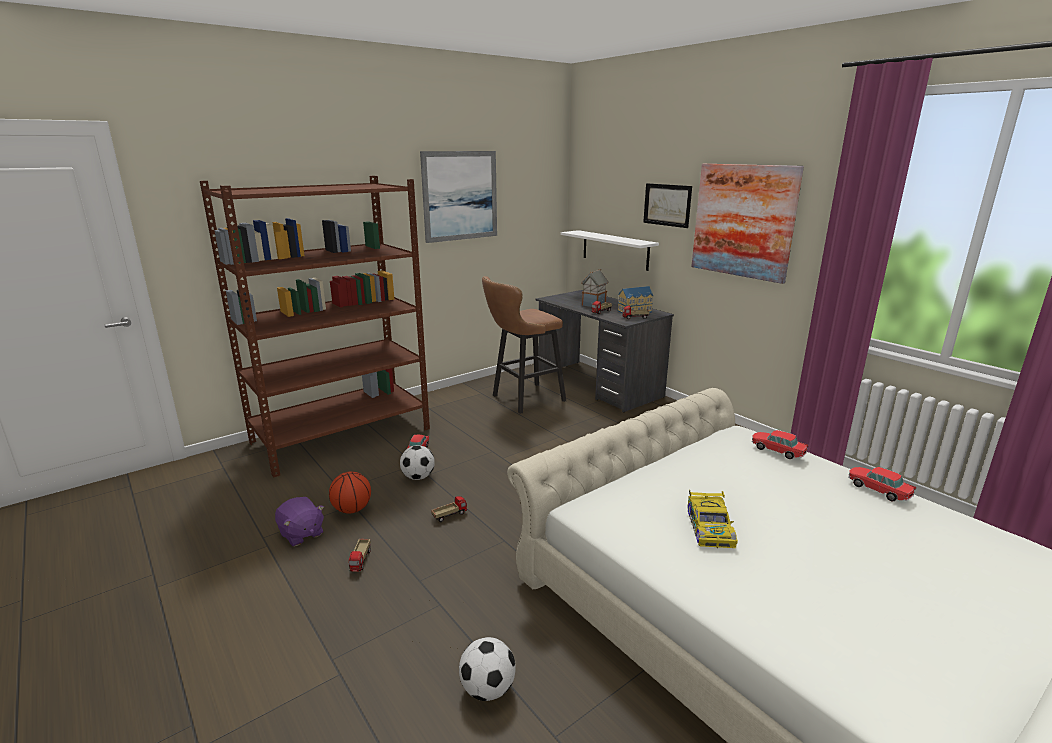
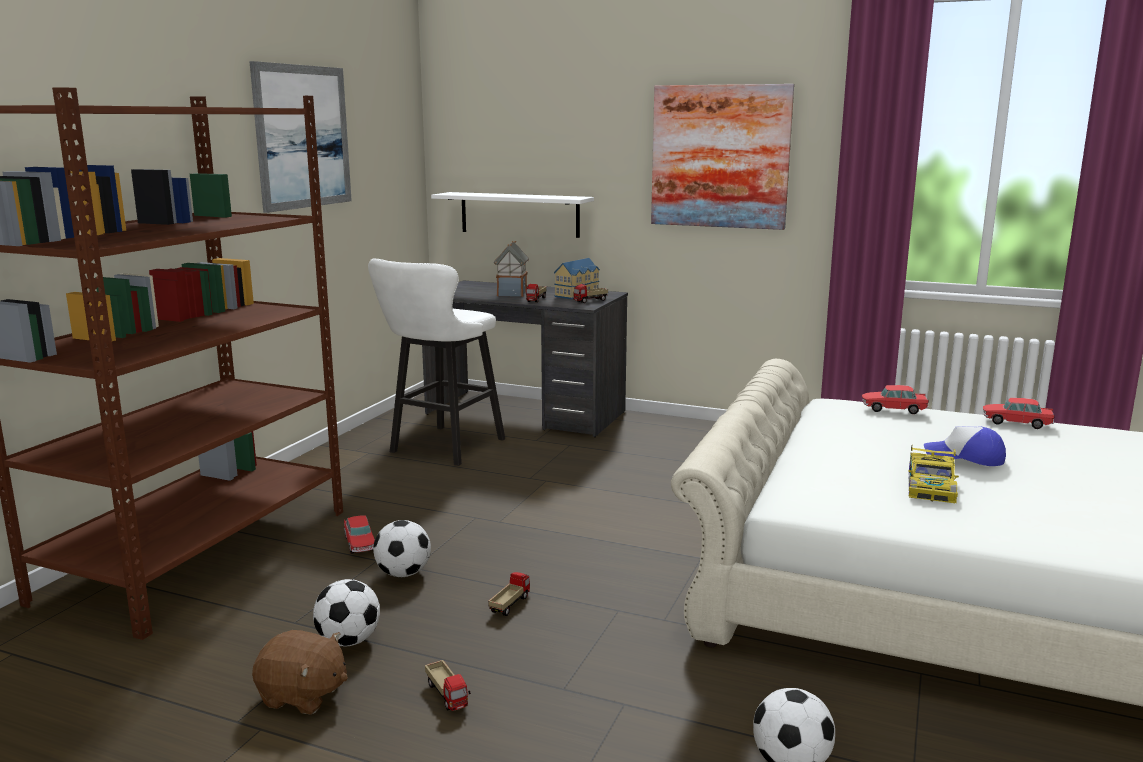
camera: 30 degrees left, 5 degrees down
purple plush toy [275,497,324,547] -> brown plush toy [252,630,348,715]
basketball [329,471,371,514] -> football [313,579,380,647]
brown stool [482,276,566,414] -> white stool [368,258,505,466]
picture [643,183,692,228] -> none
toy car [687,490,738,548] -> toy car turned 45 degrees clockwise [908,445,959,503]
none -> cap [924,426,1006,466]

